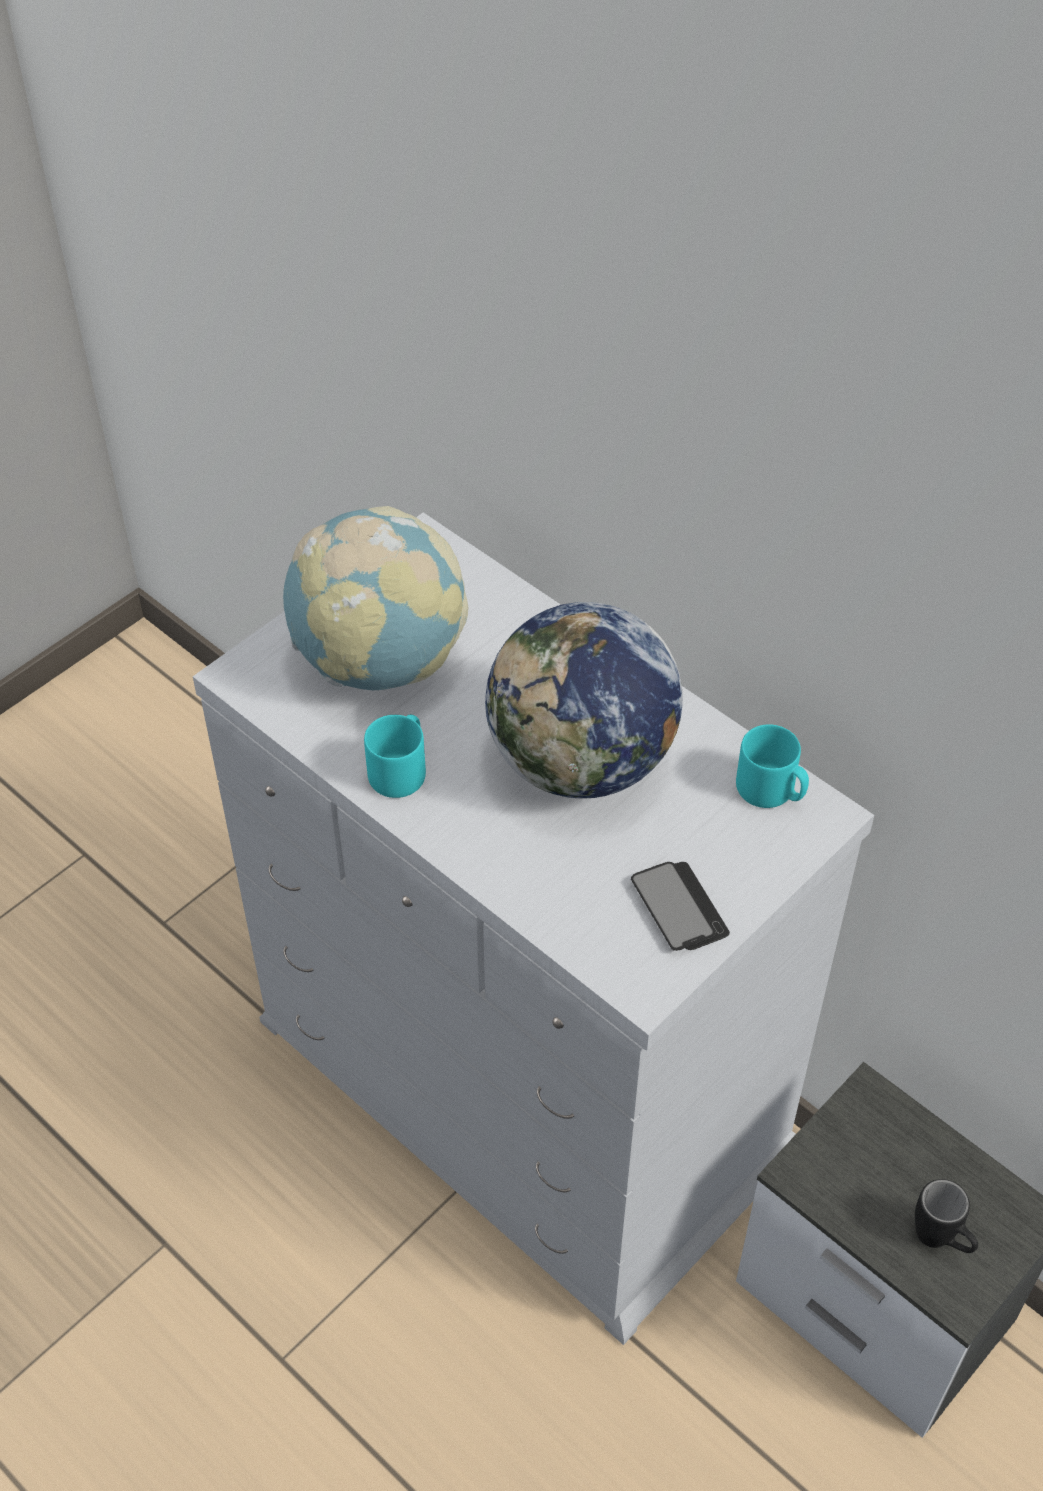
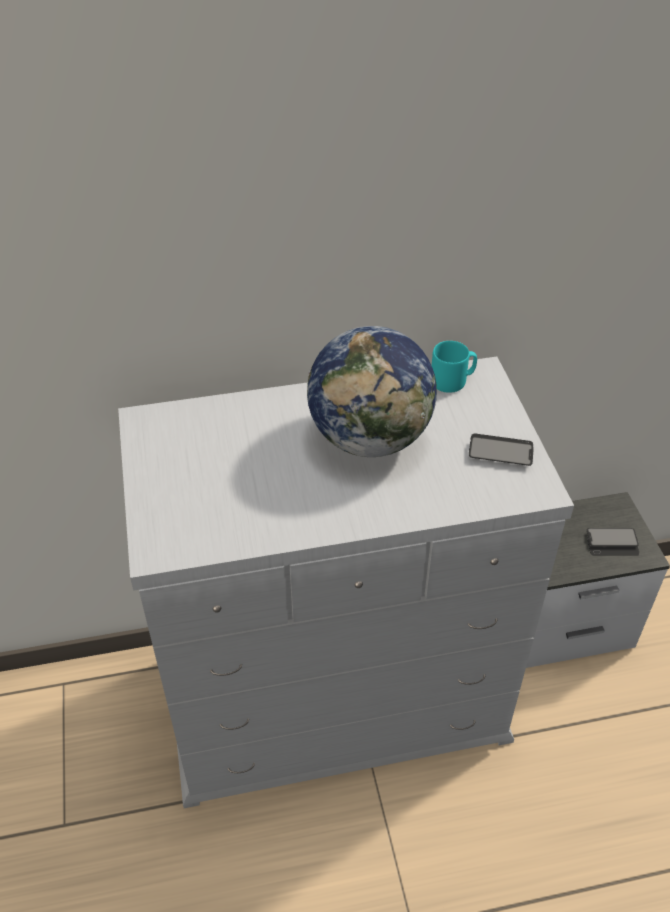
camera: 55 degrees left, 5 degrees down
globe [283,506,468,690] -> none
turquoise mug [364,715,426,798] -> none
black mug [915,1179,978,1253] -> phone [587,528,639,556]

